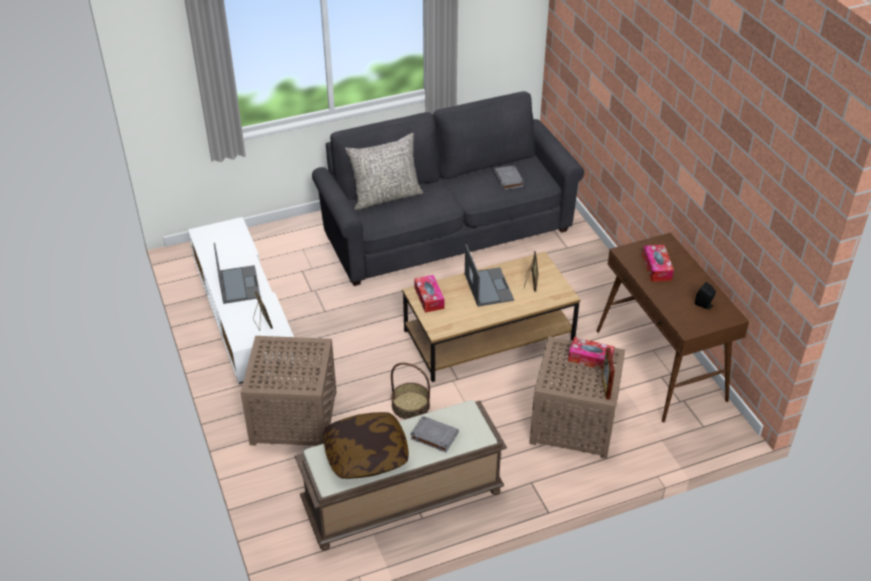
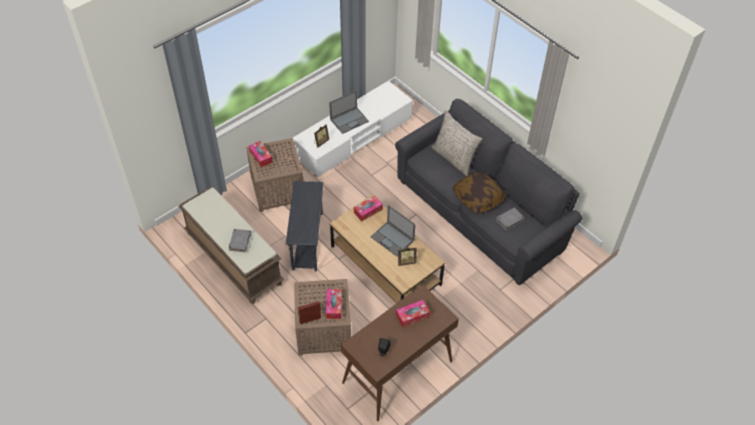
camera: 70 degrees right, 10 degrees up
pillow [323,412,409,479] -> pillow moved to [452,171,506,214]
basket [391,363,430,419] -> grey side table [286,181,323,271]
laptop [465,244,514,307] -> laptop turned 75 degrees clockwise [370,205,416,256]
none -> tissue box [249,141,273,167]

